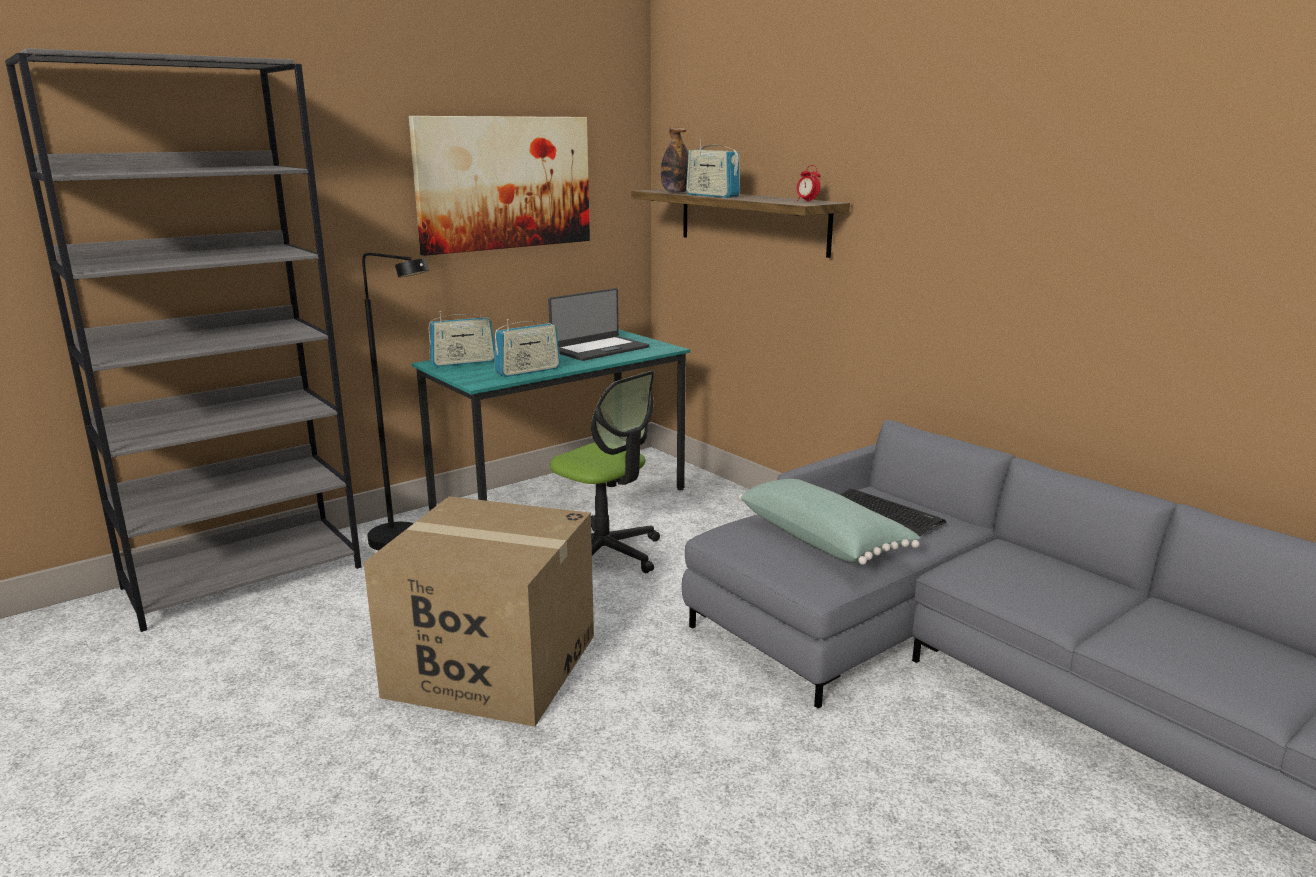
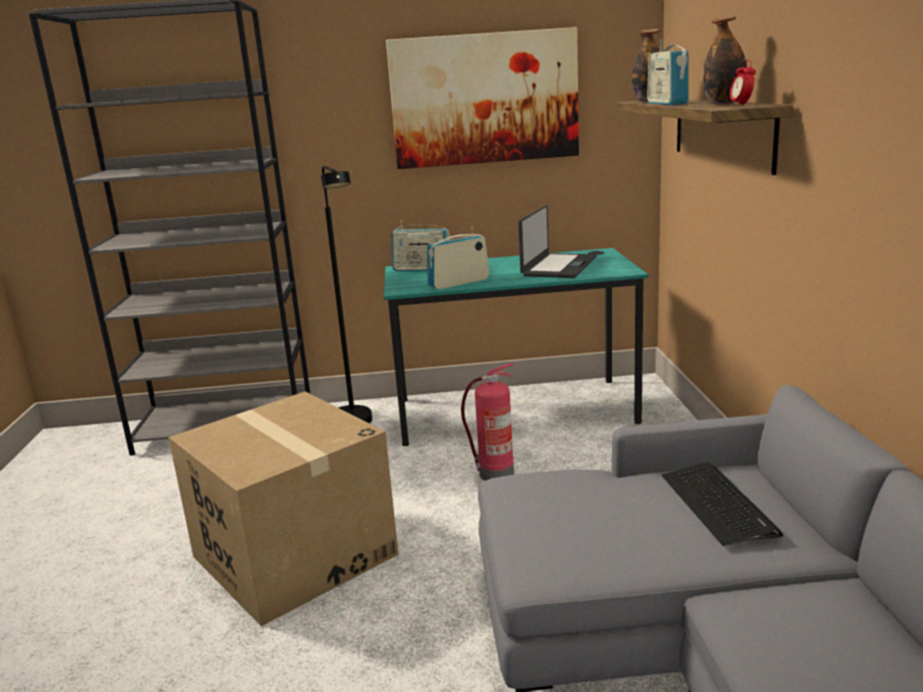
camera: 35 degrees right, 0 degrees up
radio [495,319,560,377] -> radio turned 150 degrees clockwise [427,226,490,289]
laptop [548,288,649,361] -> laptop turned 60 degrees counterclockwise [518,205,596,278]
office chair [550,371,660,573] -> fire extinguisher [461,363,514,481]
green pillow [738,479,921,565] -> none
none -> bottle [703,16,747,105]

